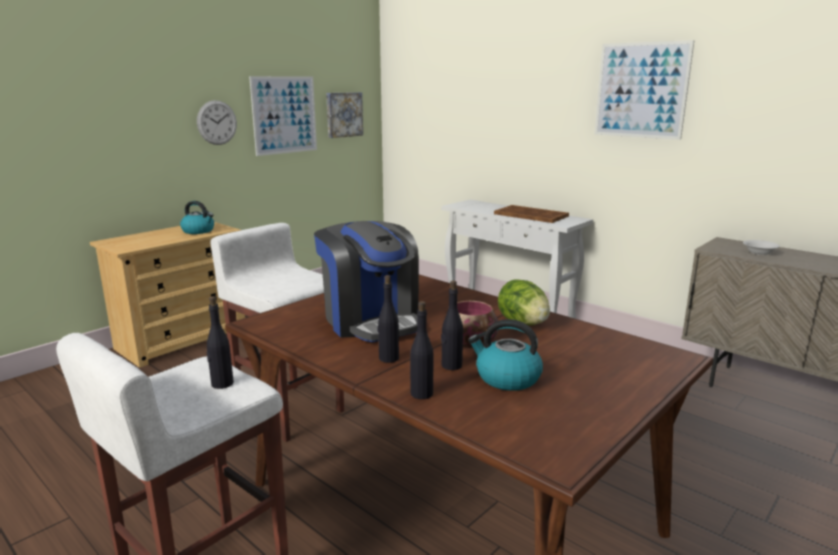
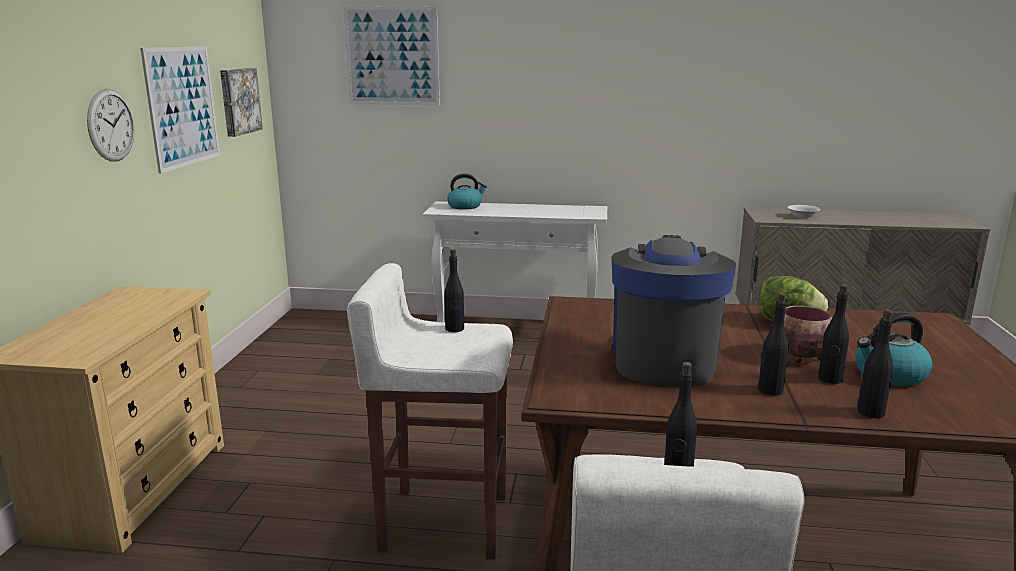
camera: 35 degrees left, 0 degrees up
kettle [180,201,214,234] -> kettle moved to [447,173,487,210]
coffee machine [314,221,419,342] -> coffee machine turned 105 degrees counterclockwise [611,235,736,387]
brown tray [494,205,569,223] -> none
picture [595,40,695,140] -> picture moved to [344,6,440,105]
none -> black bottle [444,249,464,332]

